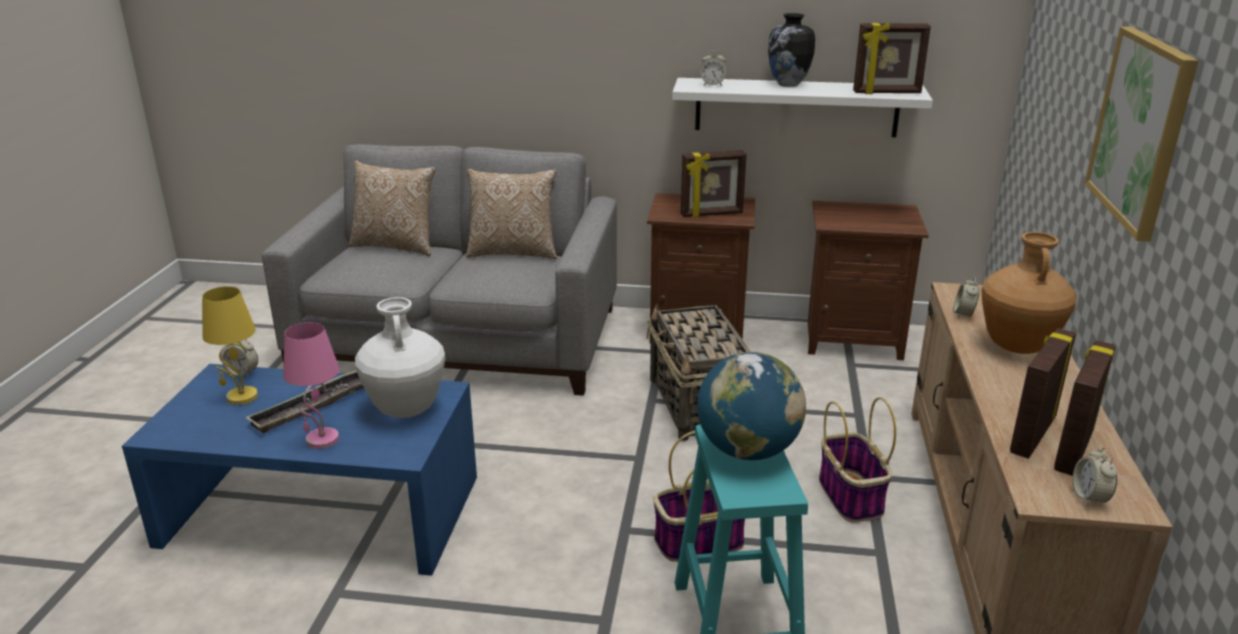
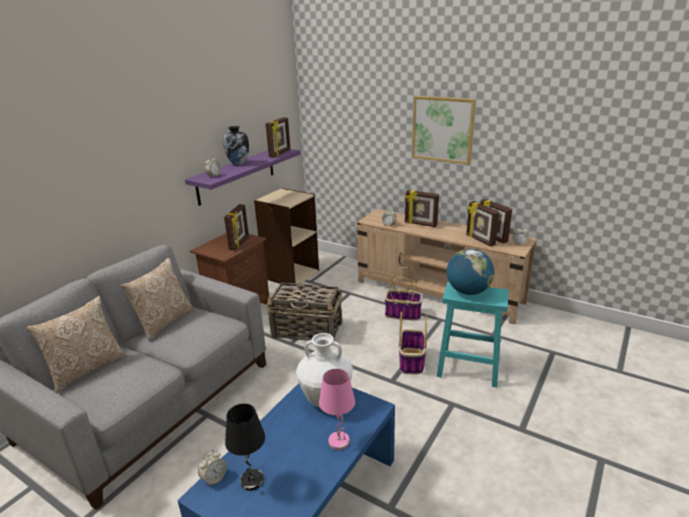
camera: 65 degrees left, 0 degrees up
yellow table lamp [202,286,258,405] -> black table lamp [225,404,265,491]
tray [245,370,364,433] -> none
white shelf [672,78,933,137] -> purple shelf [185,149,301,206]
brown nightstand [808,201,928,360] -> beige bookcase [254,188,319,284]
brown vase [981,232,1077,354] -> picture frame [405,190,439,227]

